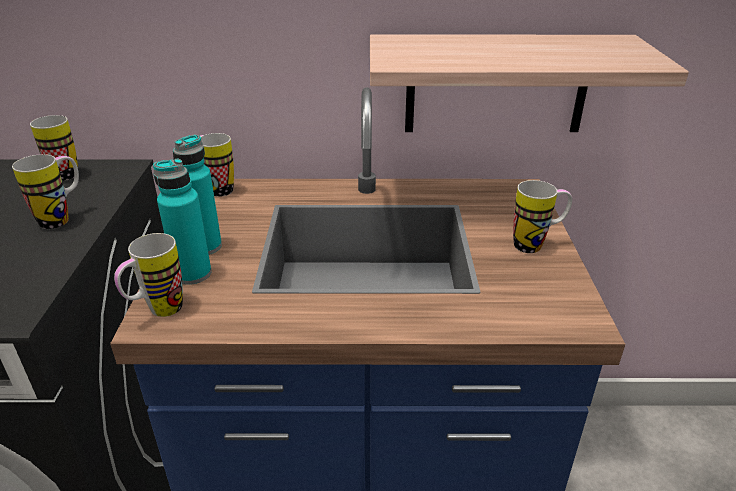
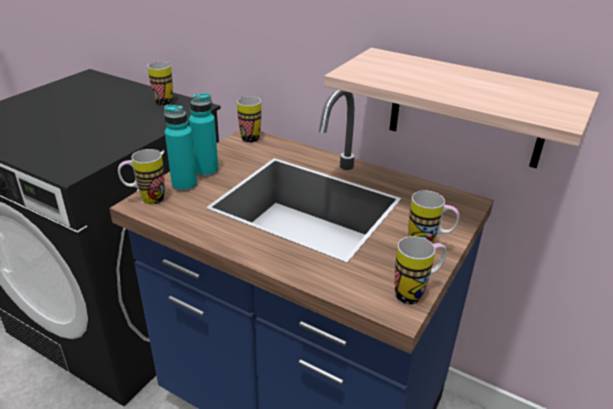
camera: 30 degrees right, 0 degrees up
mug [12,154,79,229] -> mug moved to [395,236,447,305]

